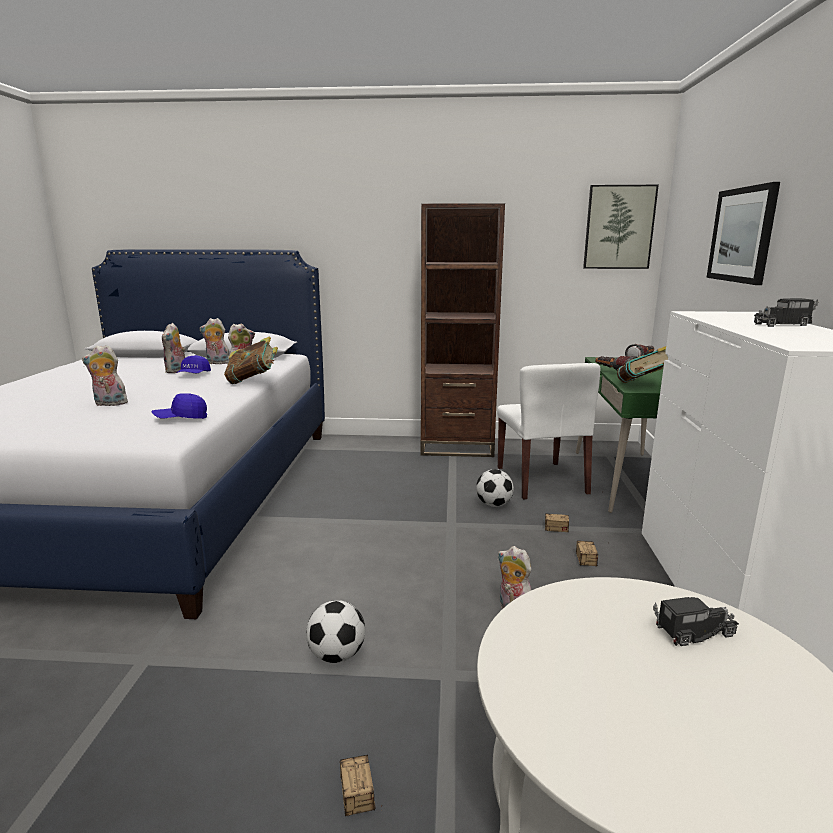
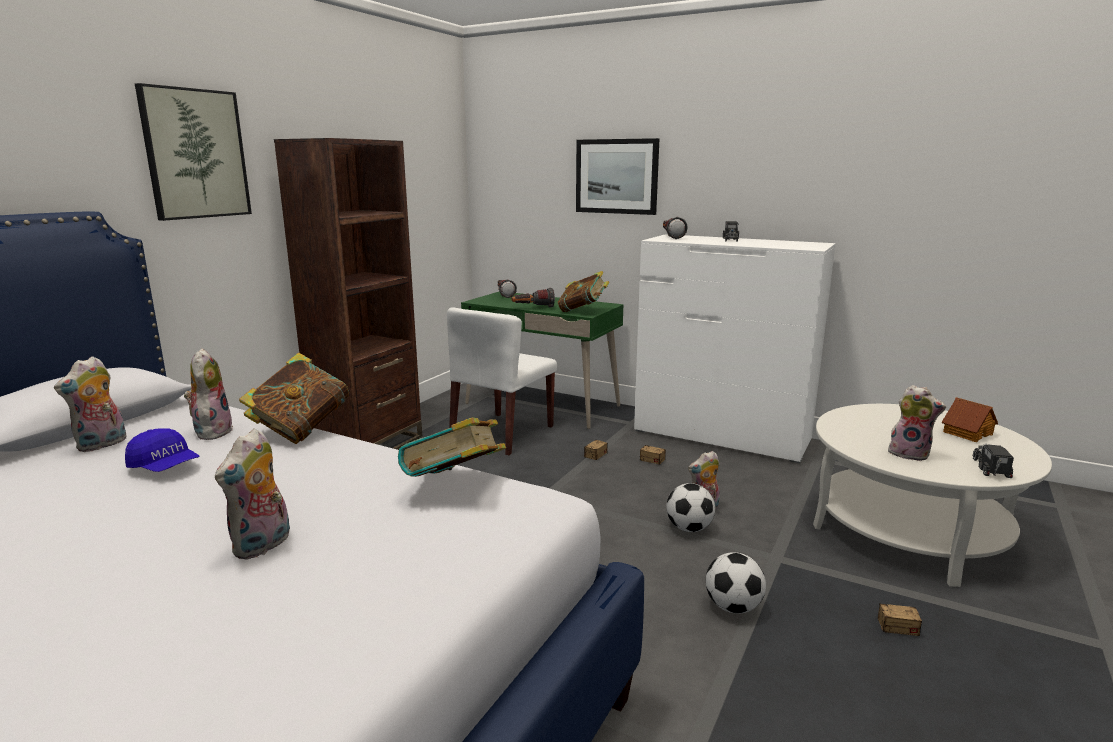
camera: 65 degrees left, 0 degrees up
blue cap [151,393,207,419] -> book [398,418,506,477]
plush toy [162,323,185,373] -> plush toy moved to [888,385,946,461]
football [476,469,514,507] -> football moved to [666,483,715,532]
white chair [497,363,600,500] -> white chair turned 105 degrees clockwise [447,307,557,455]
picture [583,185,659,269] -> picture moved to [135,83,252,221]
toy truck [653,597,739,646] -> toy truck moved to [973,444,1014,478]
none -> flashlight [663,217,688,239]
none -> toy house [942,397,998,442]

